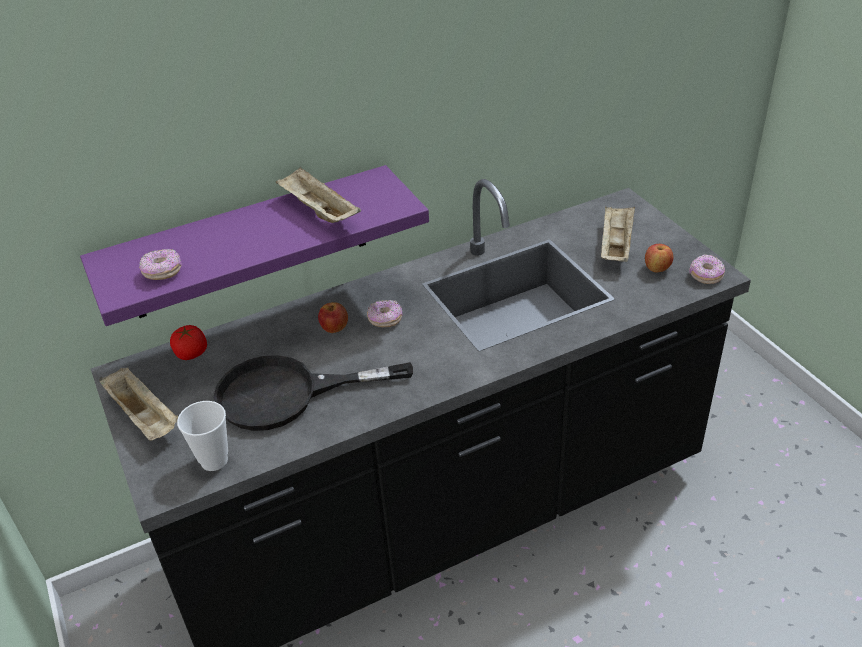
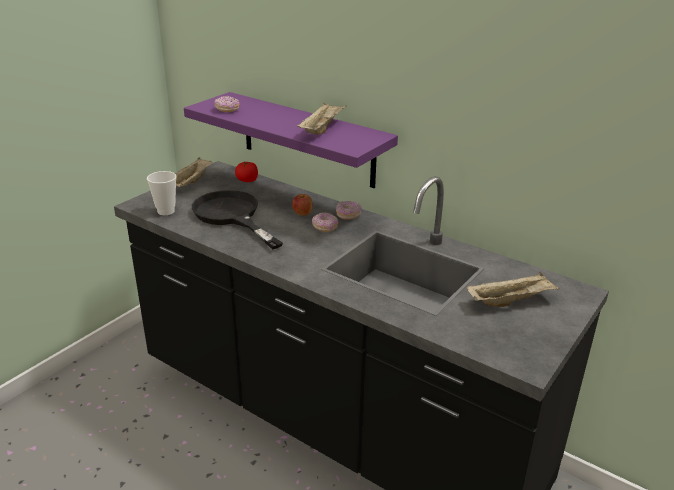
camera: 60 degrees right, 10 degrees down
apple [645,244,673,272] -> none
donut [689,254,725,284] -> donut moved to [336,201,361,220]

